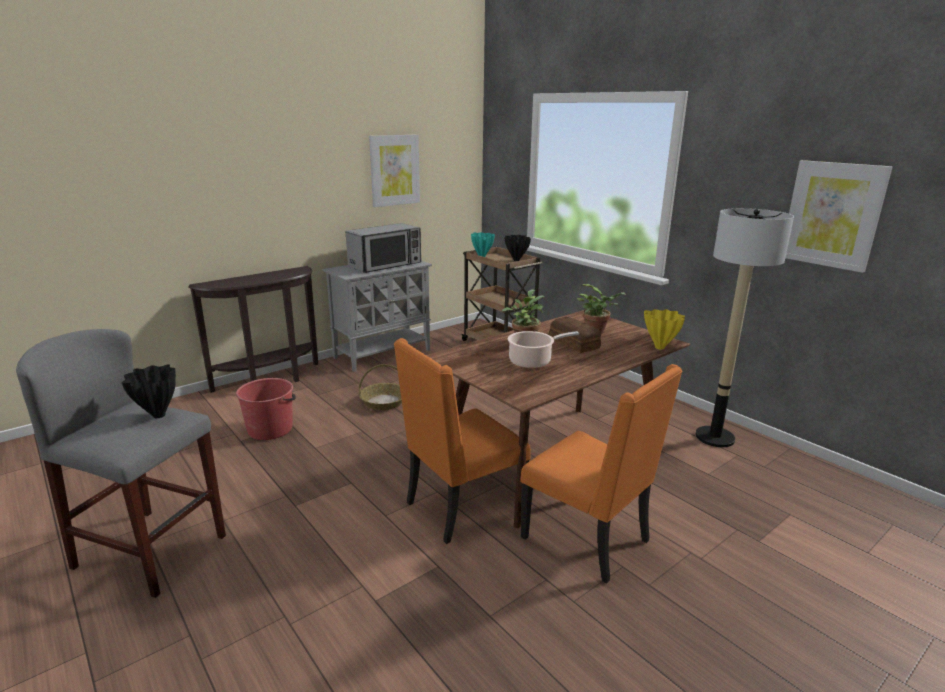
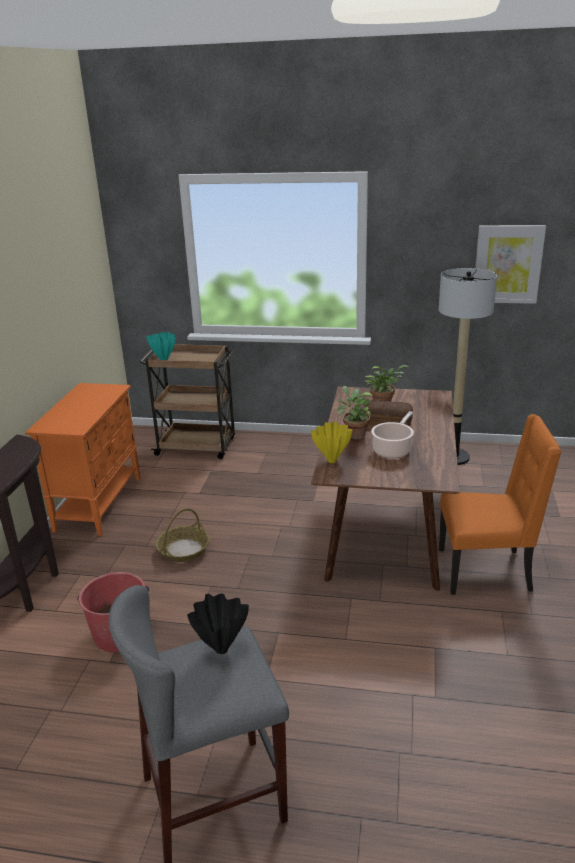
camera: 40 degrees left, 5 degrees up
grey cabinet [322,261,432,372] -> orange cabinet [25,383,141,536]
microwave [346,223,421,273] -> none
picture [369,135,420,207] -> none
orange chair [394,338,530,544] -> none
black vase [504,235,531,261] -> none
yellow vase [644,309,685,350] -> yellow vase moved to [311,422,352,463]

